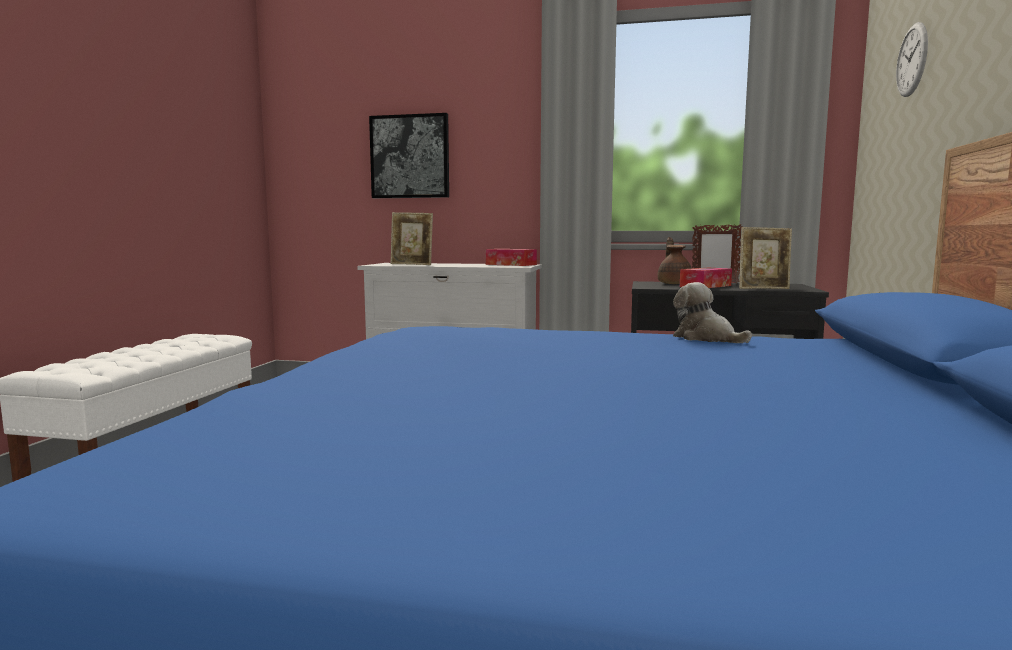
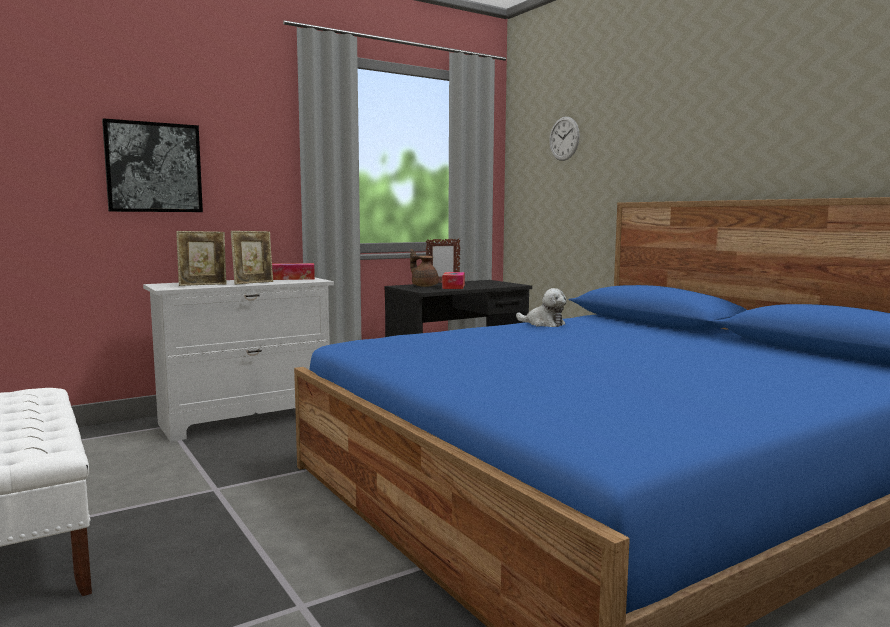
camera: 45 degrees left, 0 degrees up
plush toy [673,282,752,343] -> plush toy turned 150 degrees counterclockwise [516,288,567,327]
picture frame [739,227,792,289] -> picture frame moved to [231,231,273,285]

